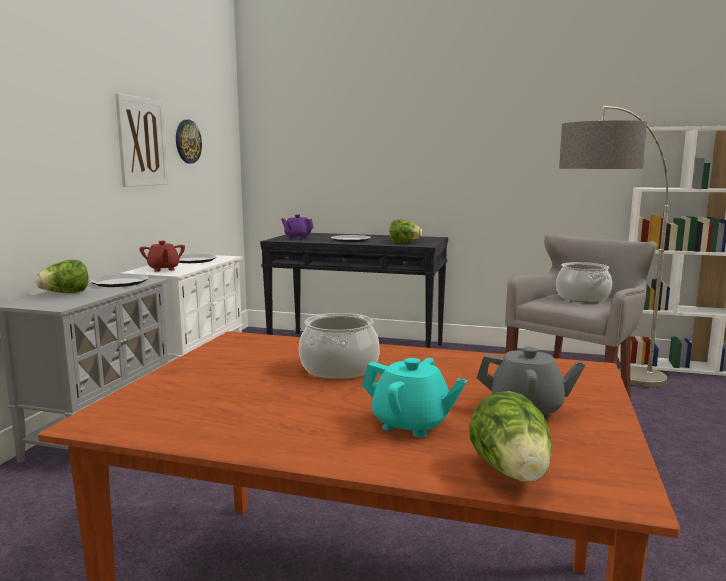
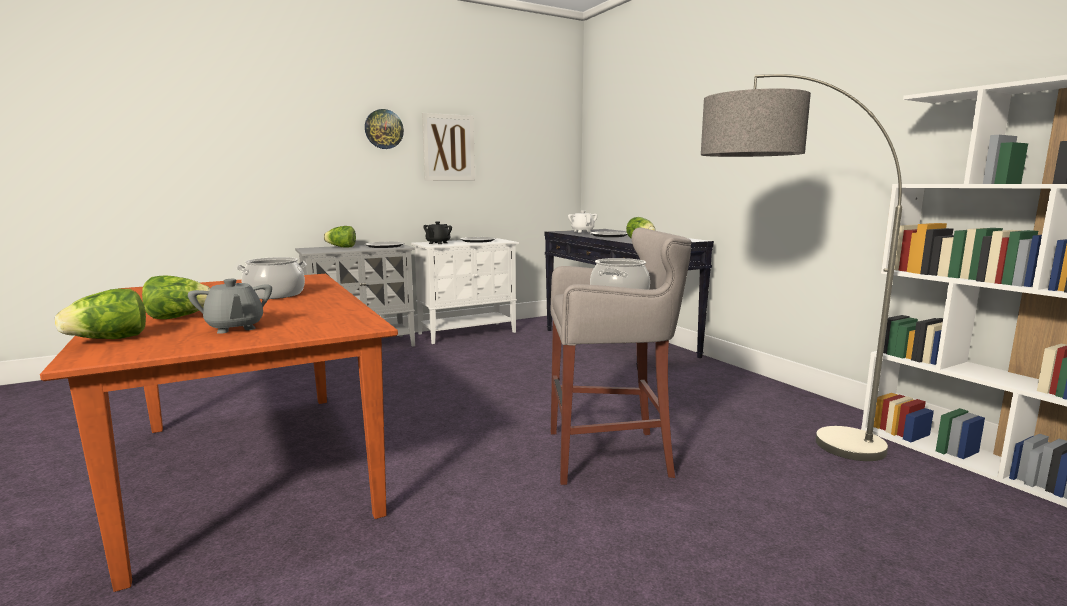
camera: 45 degrees right, 0 degrees up
red teapot [140,241,185,272] -> black teapot [423,221,452,244]
wall clock [176,120,202,163] -> wall clock moved to [365,109,404,149]
purple teapot [281,215,314,239] -> white teapot [568,210,598,232]
turquoise teapot [362,358,467,438] -> lettuce [142,275,210,319]

